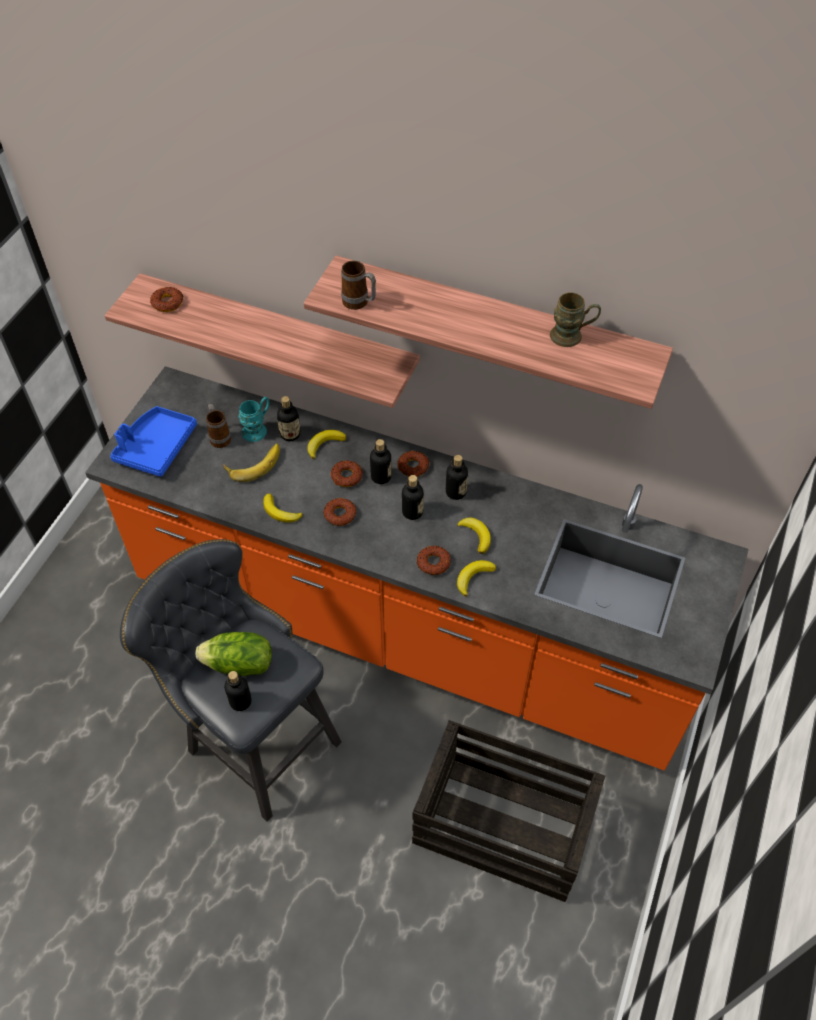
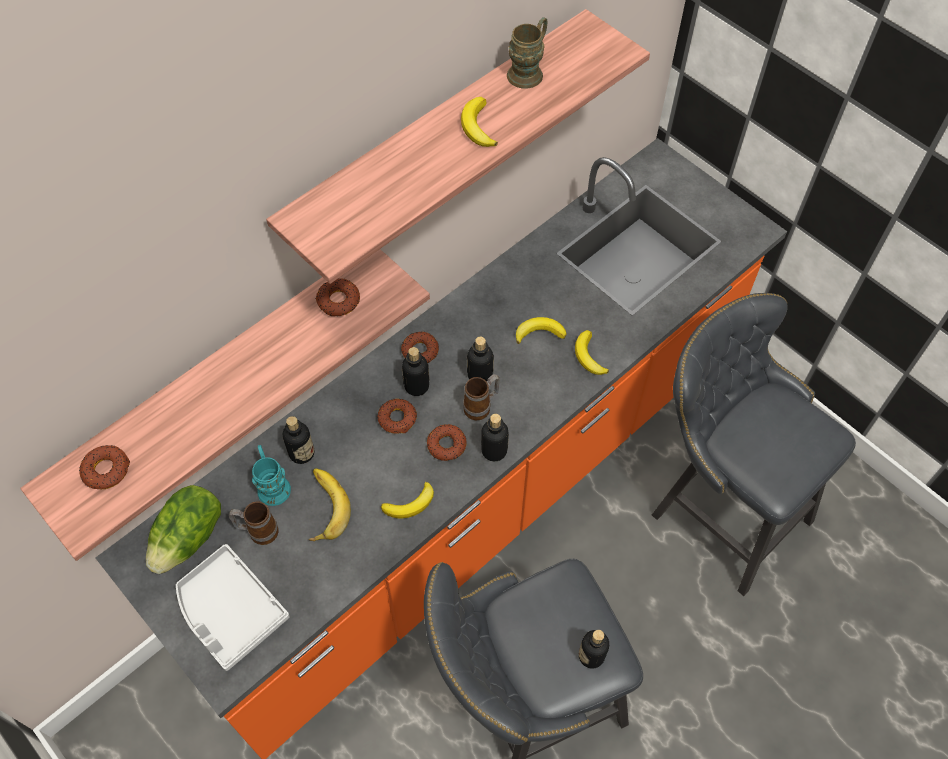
camera: 65 degrees left, 5 degrees up
blue tray [110,406,197,477] -> grey tray [176,544,290,671]
lettuce [195,632,272,676] -> lettuce moved to [146,485,221,574]
banana [307,430,346,459] -> banana moved to [461,97,498,147]
mug [341,261,376,310] -> mug moved to [463,374,500,420]
crate [412,720,605,902] -> grey stool [652,293,856,596]
donut [417,546,451,575] -> donut moved to [315,278,360,316]
bottle [446,455,468,500] -> bottle moved to [481,414,509,461]

